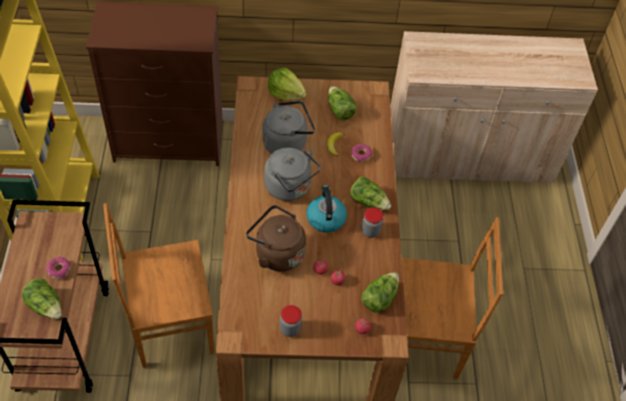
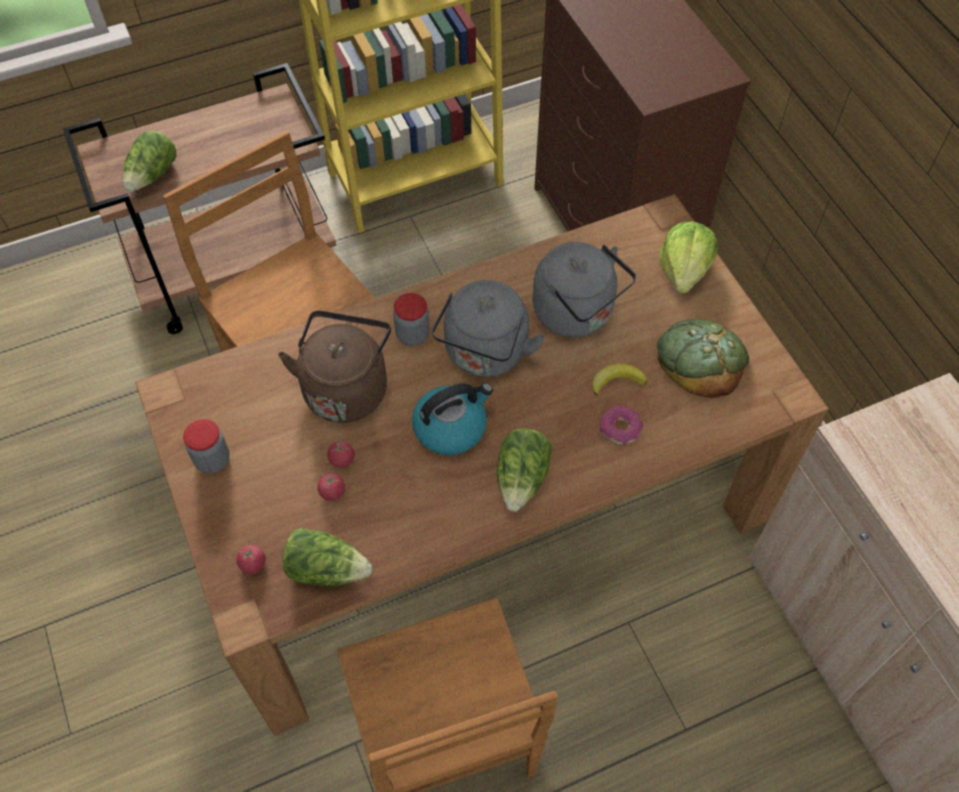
camera: 70 degrees right, 5 degrees up
donut [46,257,71,279] -> none
lettuce [328,86,357,120] -> bread [657,319,749,398]
jar [361,207,383,238] -> jar moved to [393,293,430,346]

